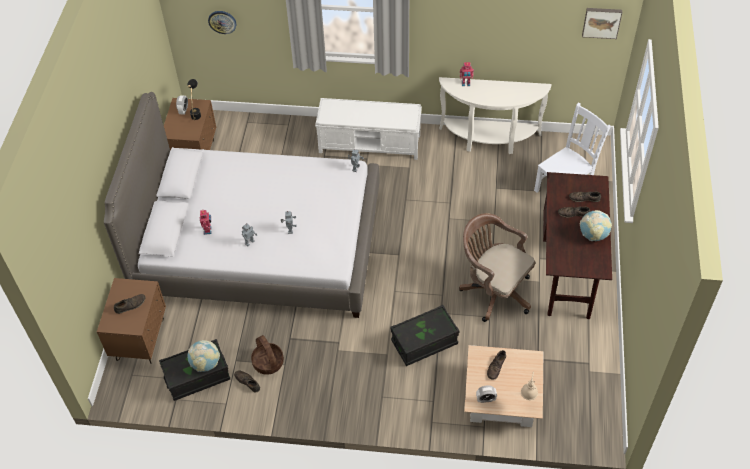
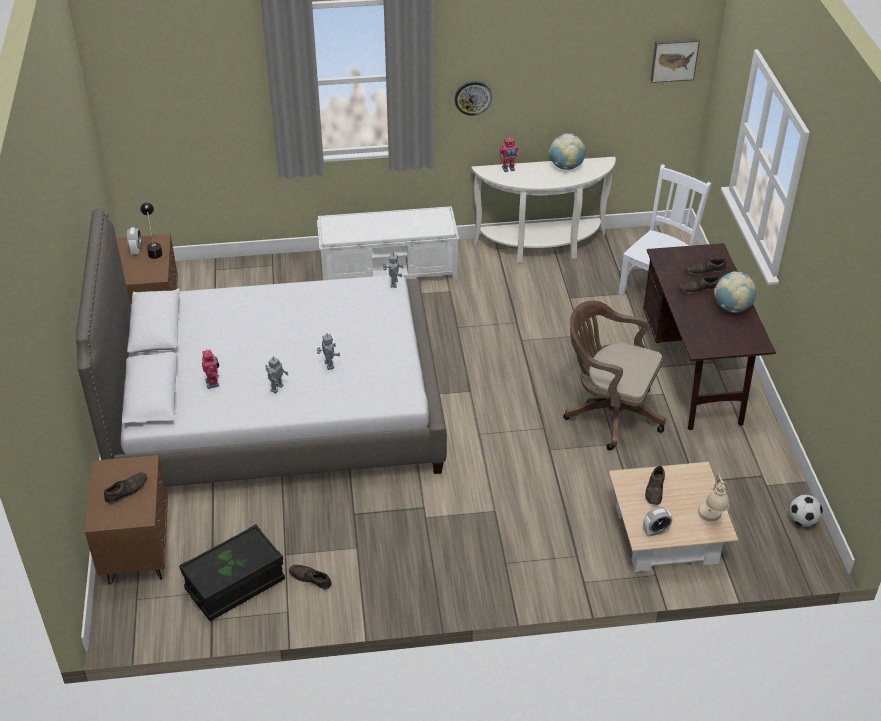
camera: 15 degrees left, 10 degrees down
globe [188,340,220,372] -> globe moved to [549,133,585,170]
wall clock [208,11,236,34] -> wall clock moved to [455,81,492,116]
basket [251,335,284,375] -> none
black storage box [390,305,459,366] -> none
none -> football [789,495,823,527]

